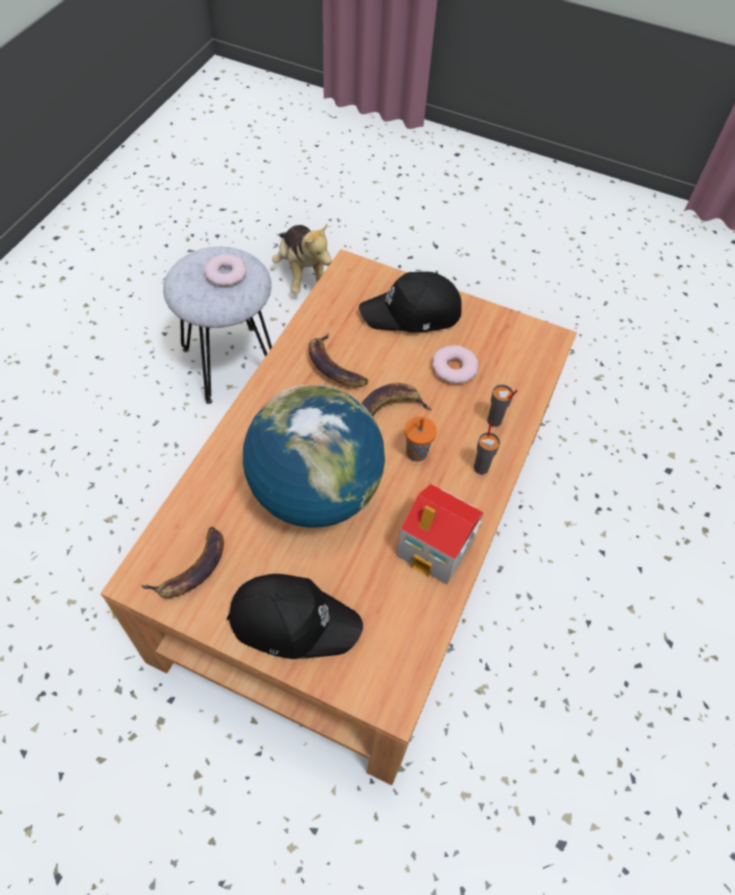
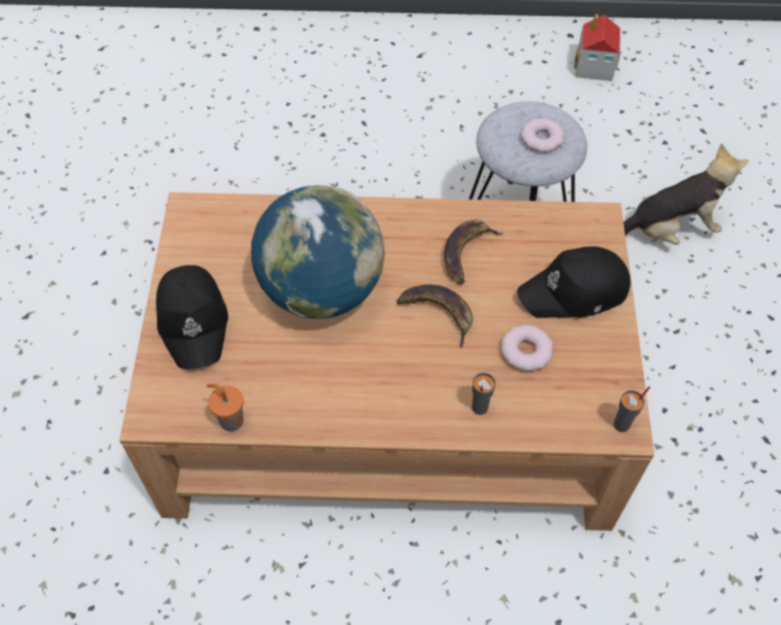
camera: 70 degrees right, 0 degrees up
banana [141,527,224,598] -> none
plush toy [272,224,332,294] -> plush toy turned 150 degrees counterclockwise [624,143,749,245]
black cap [359,272,462,333] -> black cap turned 75 degrees counterclockwise [517,246,631,318]
toy house [396,484,484,584] -> toy house moved to [574,14,622,81]
orange cup [405,417,437,462] -> orange cup moved to [207,384,244,431]
grey cup [474,420,500,474] -> grey cup moved to [614,386,650,432]

